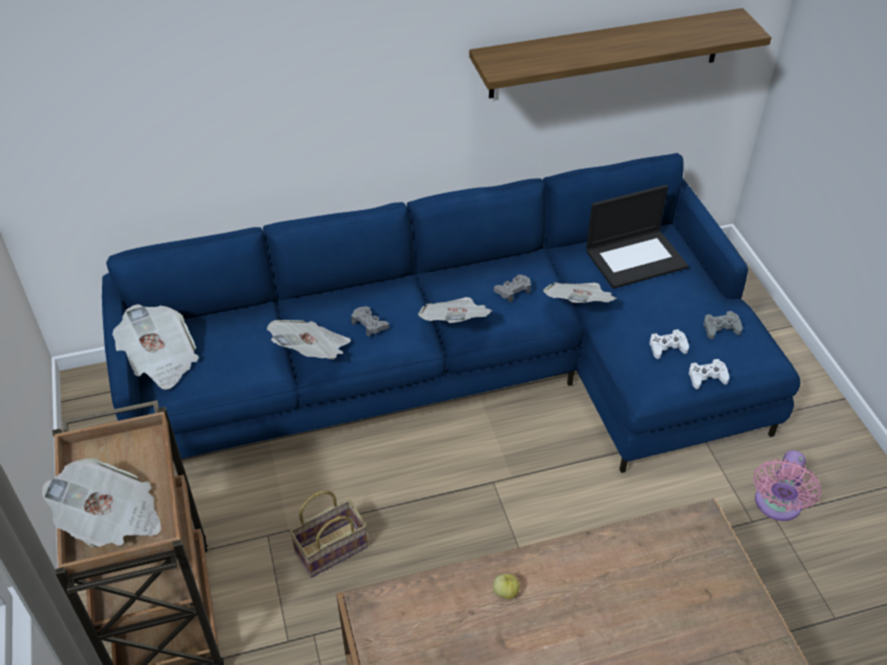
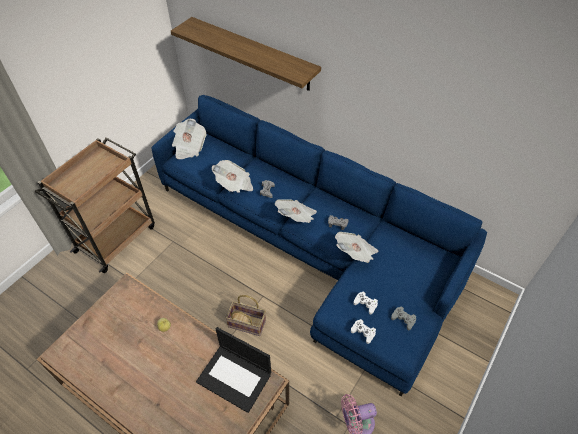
camera: 50 degrees right, 5 degrees up
newspaper [42,458,161,548] -> none
basket [290,490,368,578] -> basket moved to [225,295,266,336]
shelf [469,8,772,98] -> shelf moved to [171,17,321,91]
laptop [586,185,688,289] -> laptop moved to [196,327,271,413]

